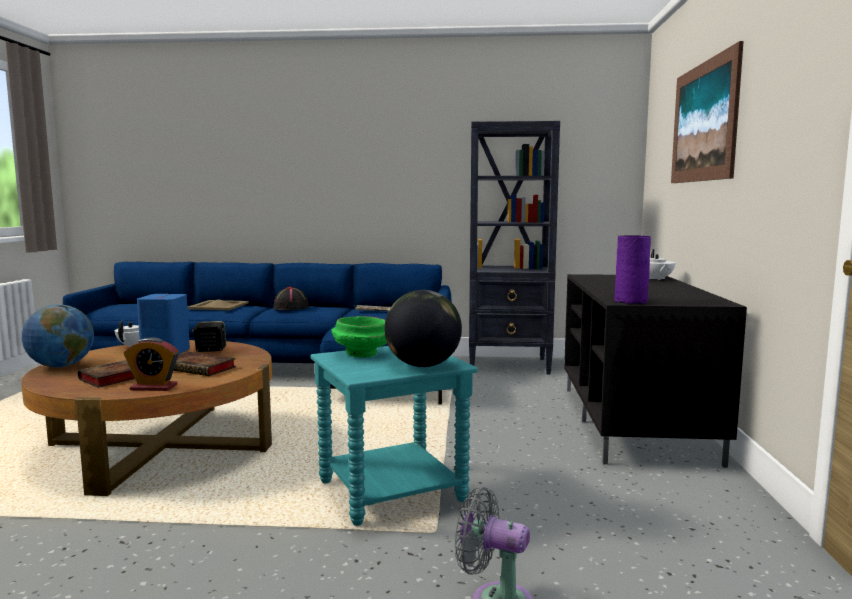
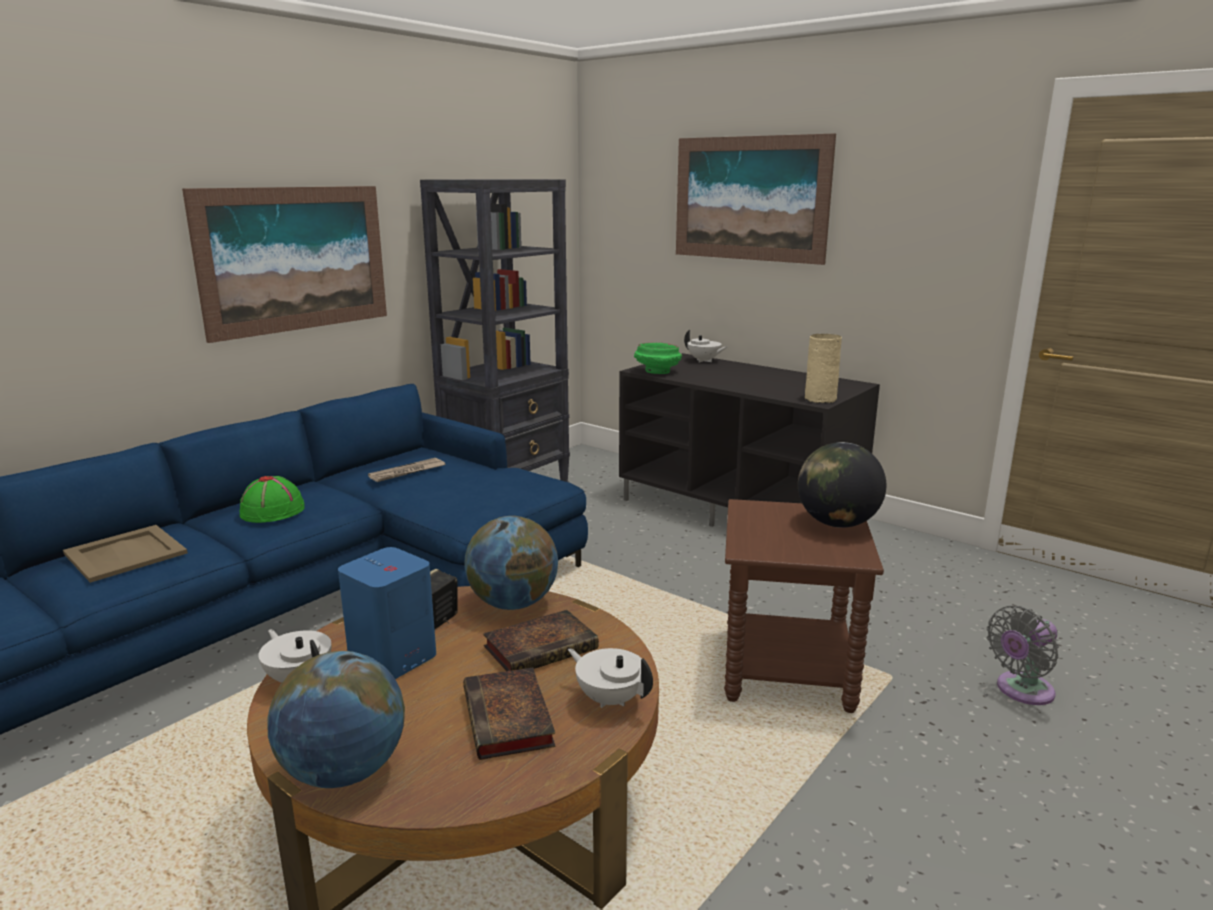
camera: 55 degrees left, 10 degrees up
alarm clock [124,337,179,391] -> white teapot [568,648,653,708]
black hat [273,287,309,310] -> green hat [240,476,305,523]
turquoise side table [310,346,478,526] -> brown side table [724,499,884,713]
green bowl [331,316,387,358] -> green bowl moved to [634,342,682,374]
purple vase [614,235,651,304] -> beige vase [805,334,842,403]
none -> picture [182,186,387,343]
none -> globe [464,516,558,610]

